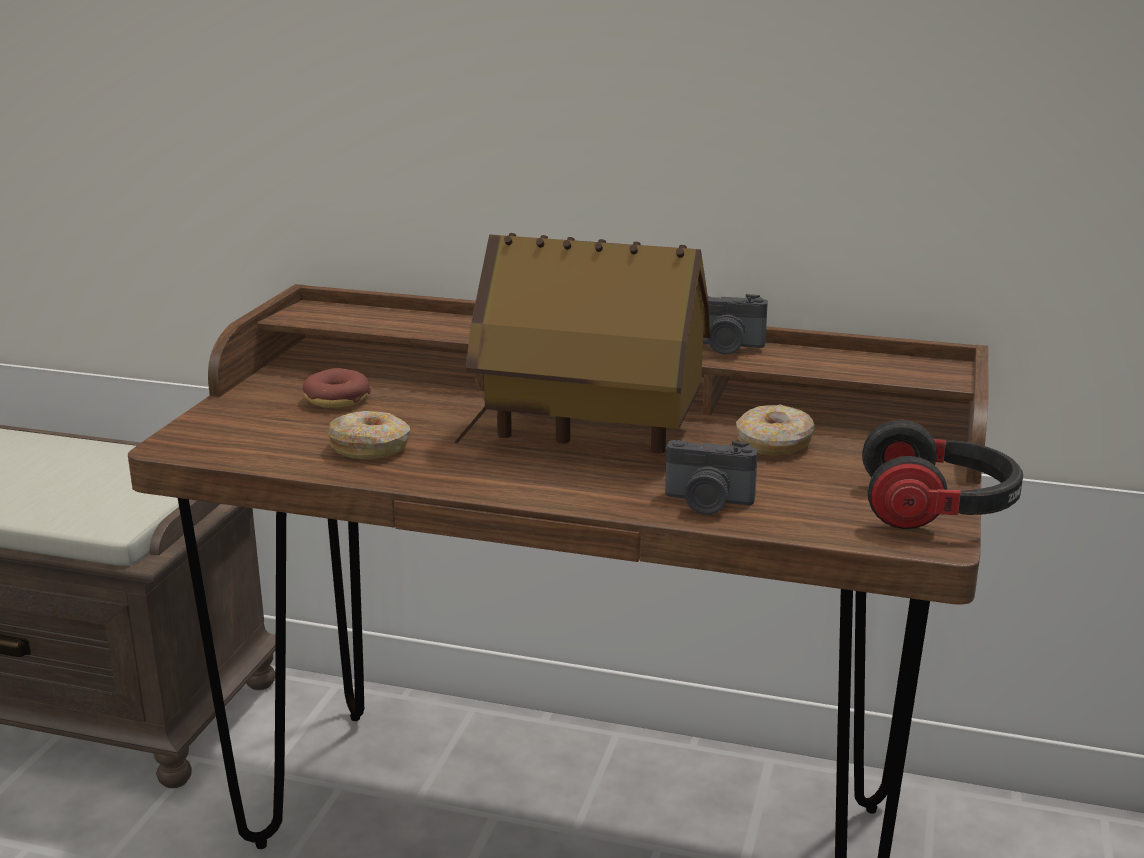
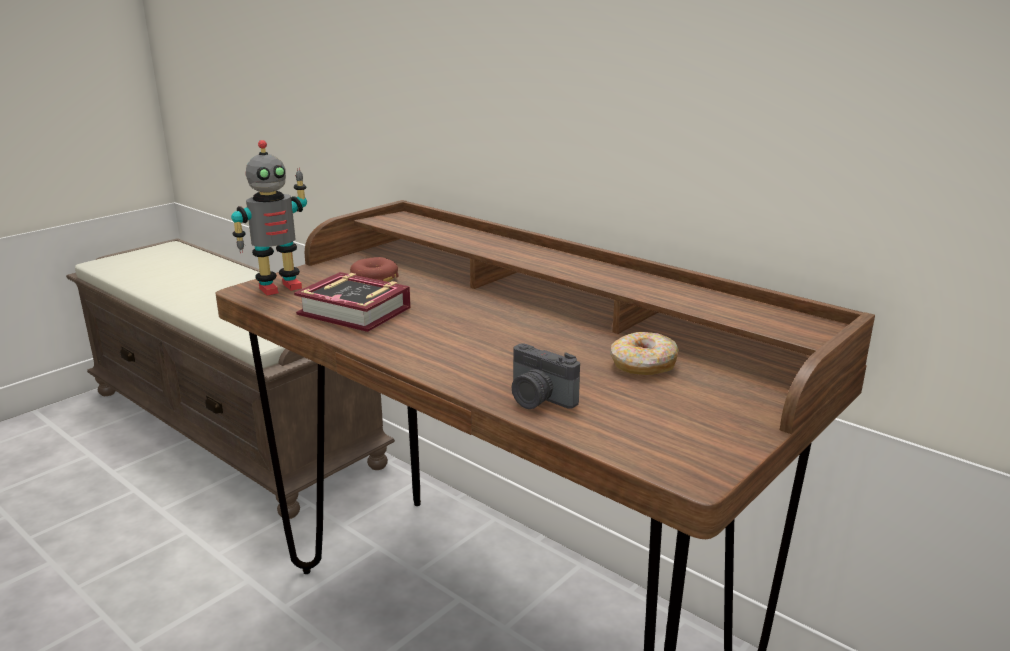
camera: 25 degrees right, 0 degrees up
donut [327,411,410,459] -> book [294,272,411,332]
toy house [454,233,710,453] -> none
camera [703,294,768,355] -> none
headphones [862,420,1023,529] -> none
none -> toy robot [231,140,307,296]

